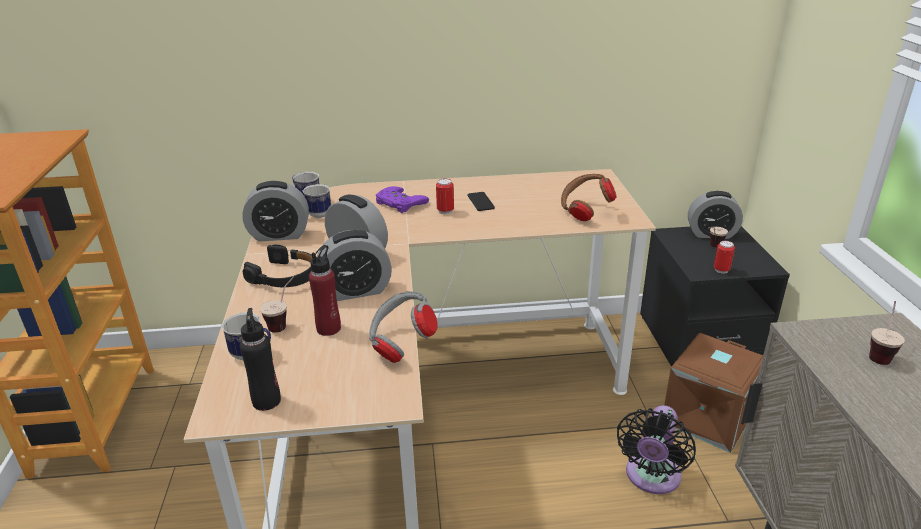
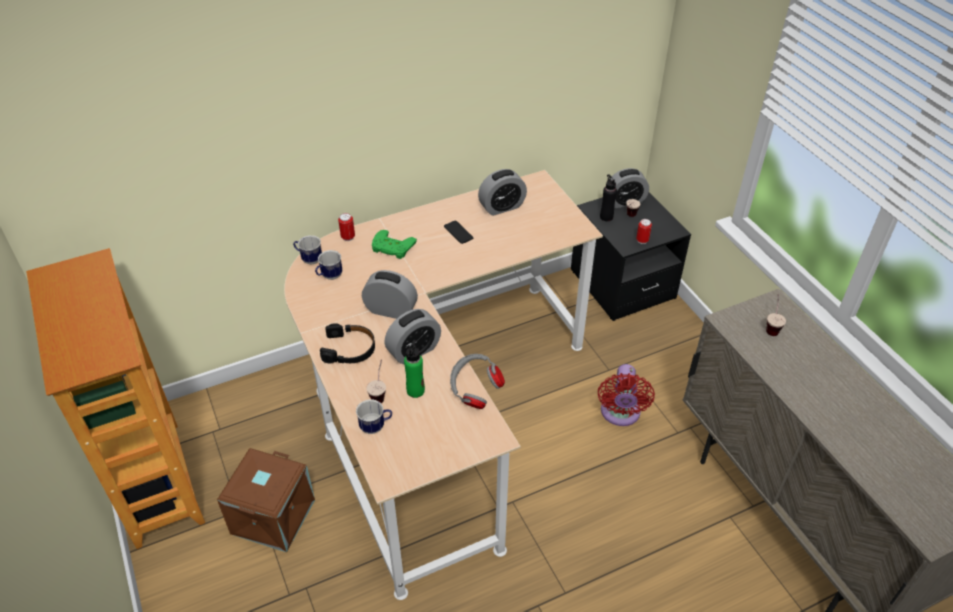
camera: 20 degrees left, 15 degrees up
black bottle [240,308,281,411] -> black bottle moved to [600,174,617,221]
alarm clock [242,181,309,241] -> alarm clock moved to [478,169,527,216]
red bottle [309,245,341,336] -> green bottle [404,340,425,398]
purple game controller [376,186,429,213] -> green game controller [372,230,417,259]
can [436,179,454,214] -> can moved to [338,213,355,241]
brown headphones [561,174,617,221] -> none
black fan [617,405,696,494] -> red fan [598,364,655,426]
brown storage box [664,333,763,453] -> brown storage box moved to [217,448,315,552]

